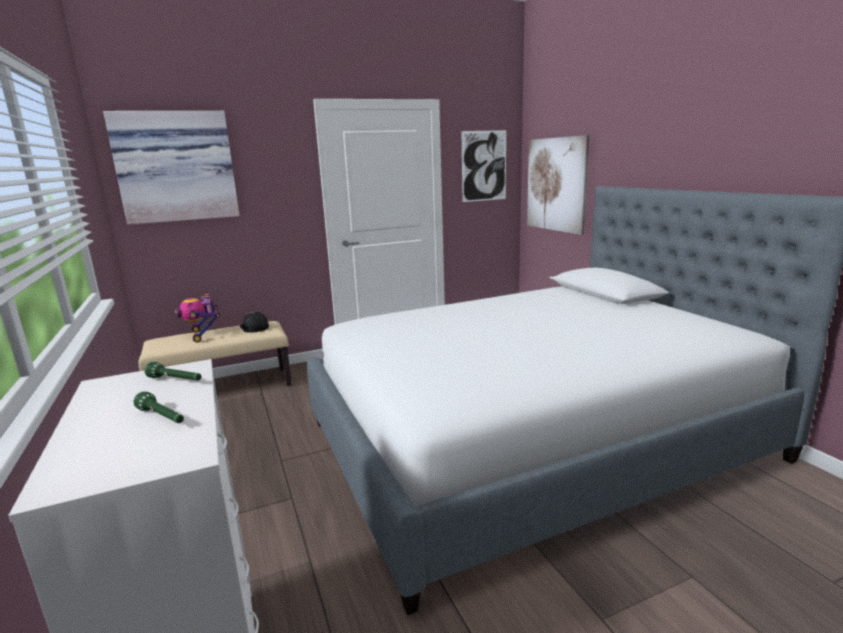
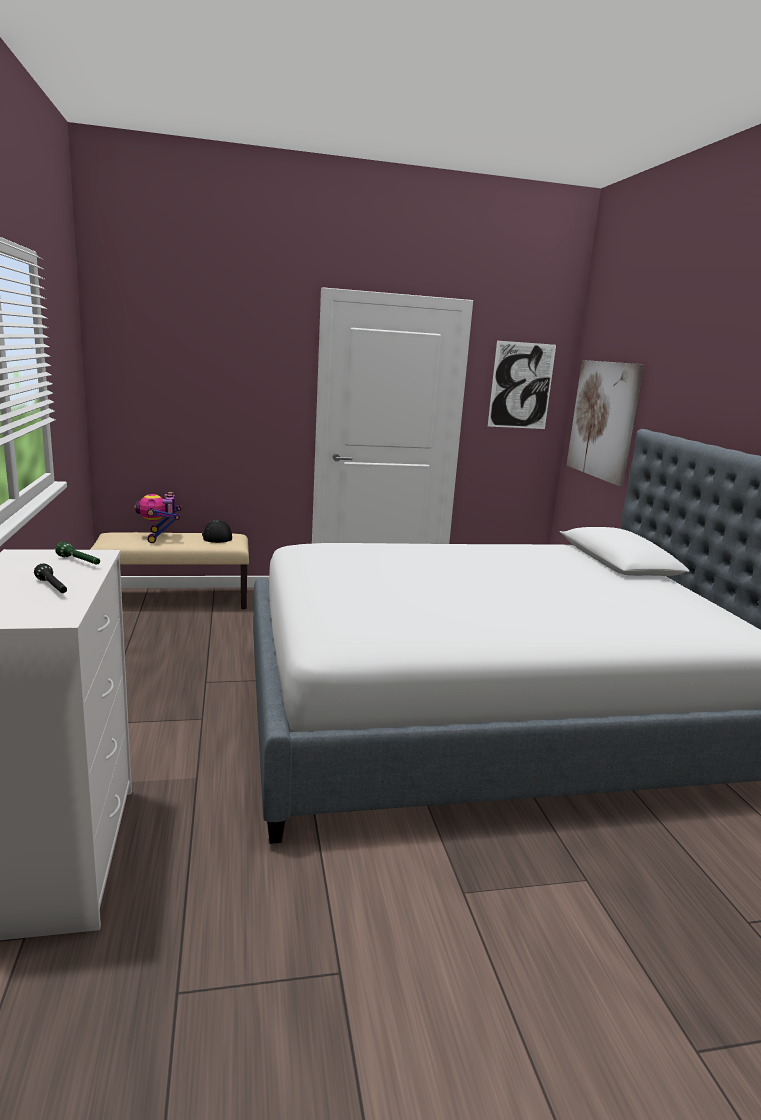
camera: 10 degrees right, 0 degrees up
picture [103,111,240,225] -> none
green flashlight [133,391,184,423] -> black flashlight [34,563,67,593]

